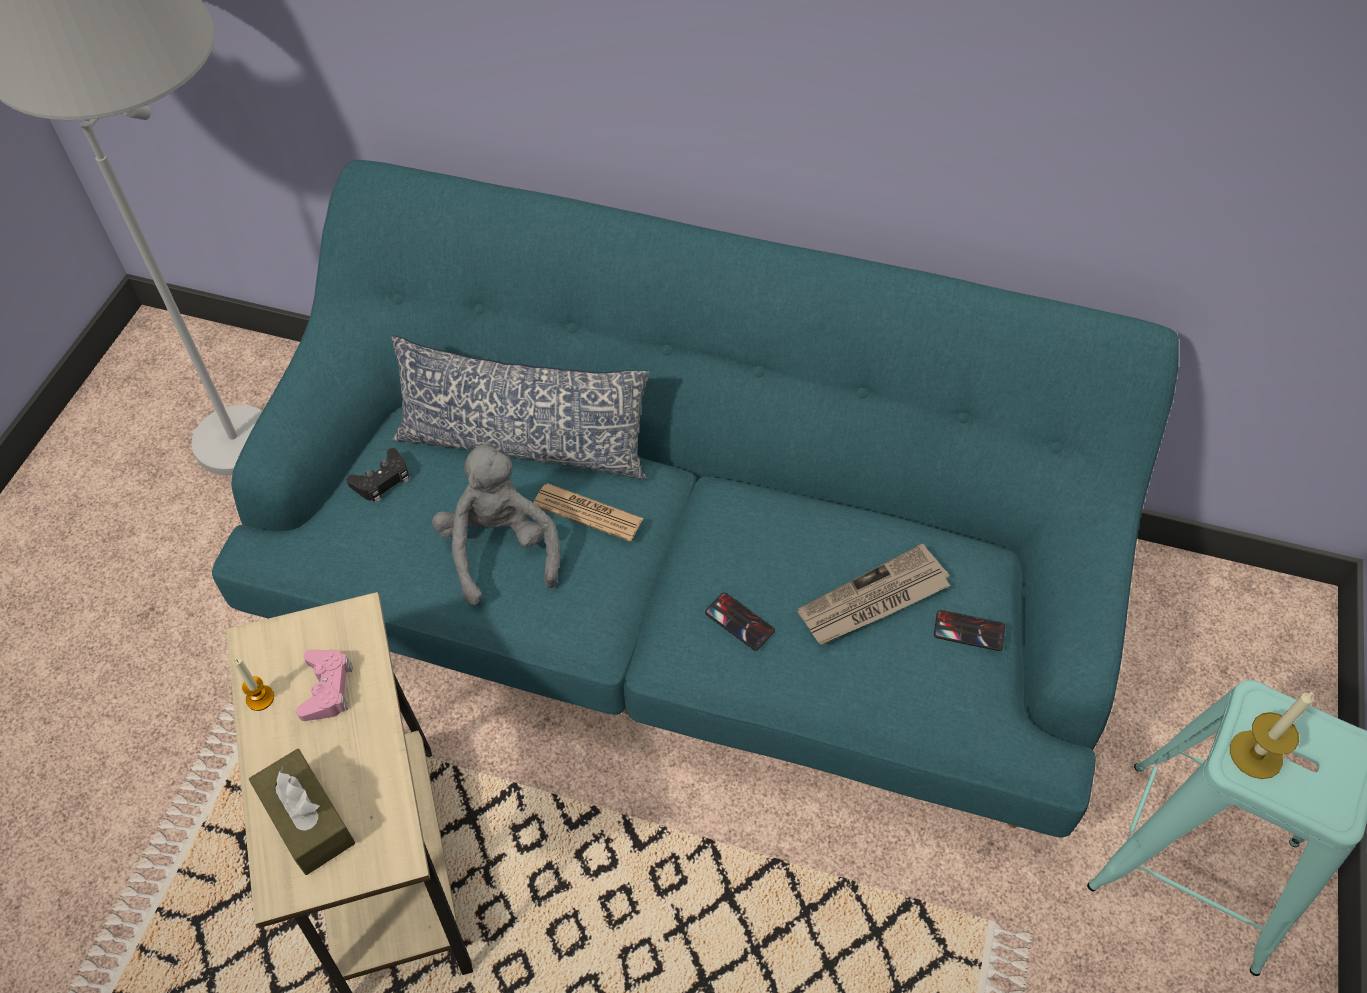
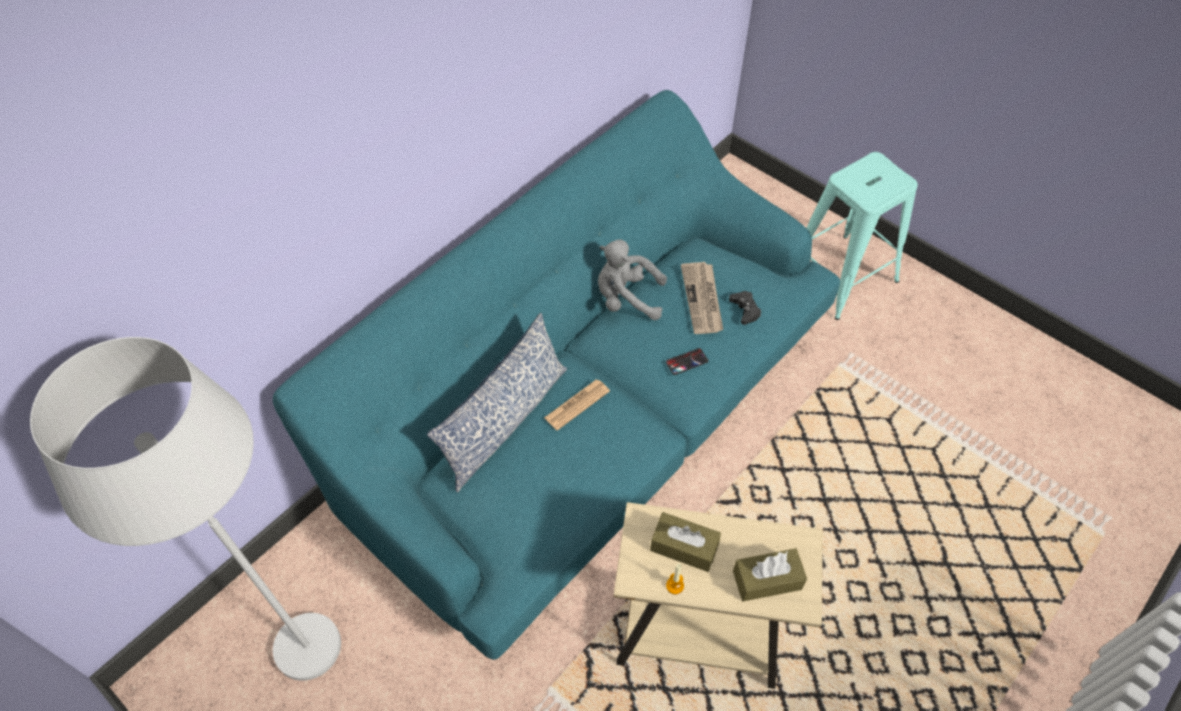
camera: 65 degrees left, 0 degrees up
pink game controller [296,650,353,721] -> brown tissue box [650,512,721,572]
black game controller [347,448,410,503] -> black game controller moved to [729,291,761,325]
grey plush toy [432,441,560,605] -> grey plush toy moved to [598,239,667,320]
phone [934,610,1005,651] -> none
candle [1230,692,1313,779] -> none

